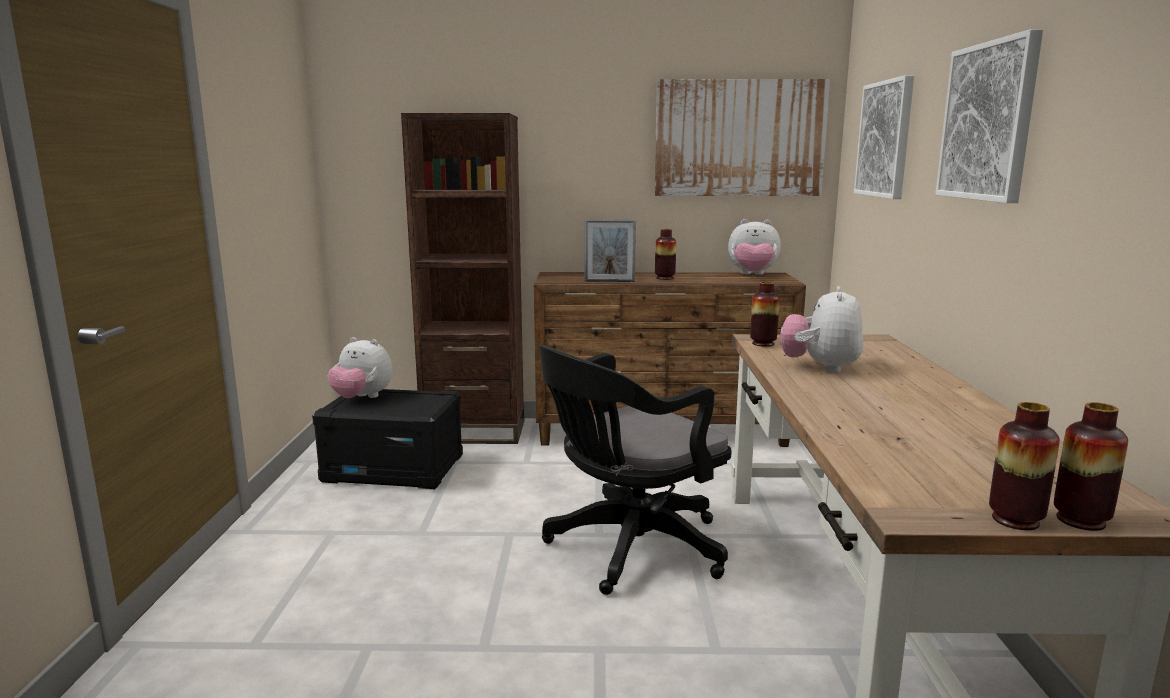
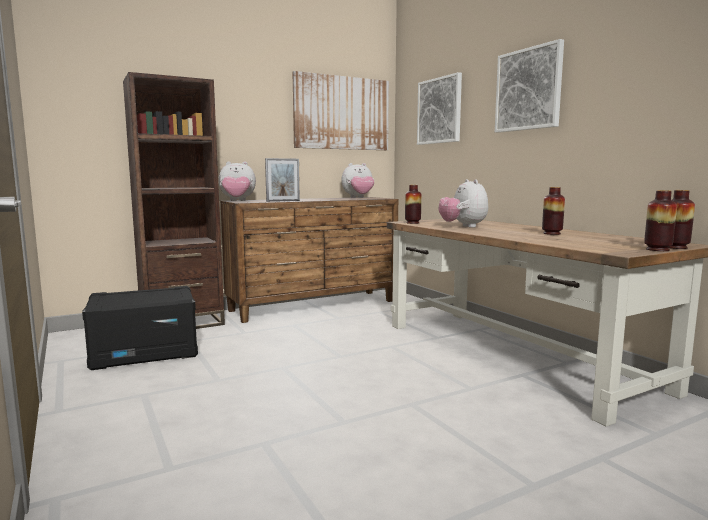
camera: 30 degrees left, 5 degrees down
plush toy [328,337,393,398] -> plush toy moved to [218,161,256,201]
black office chair [539,345,732,595] -> none
vase [655,229,676,280] -> vase moved to [542,187,565,235]

